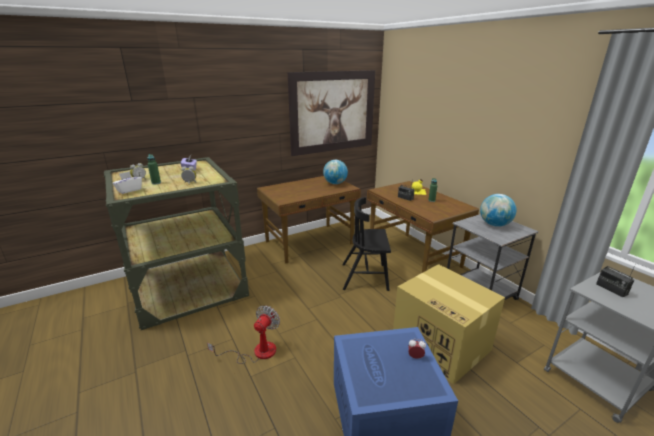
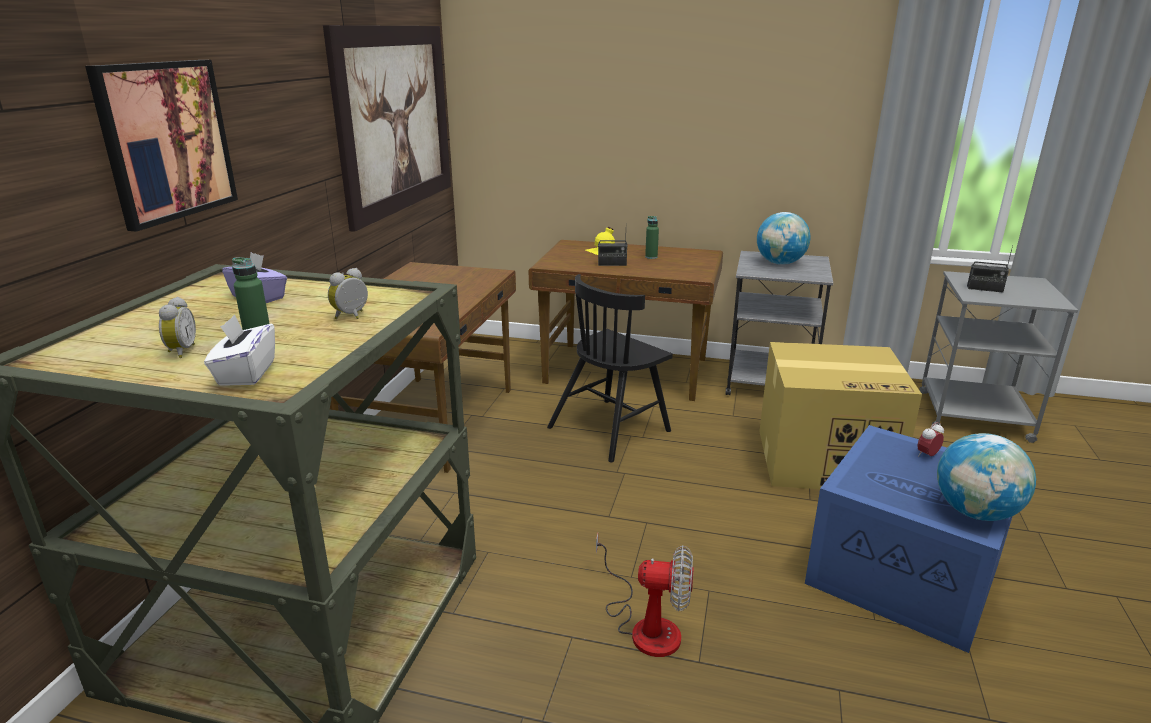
camera: 45 degrees left, 0 degrees up
fan [207,305,280,364] -> fan turned 120 degrees clockwise [596,534,693,657]
globe [323,160,348,184] -> globe moved to [937,433,1036,521]
none -> picture [85,60,238,232]

